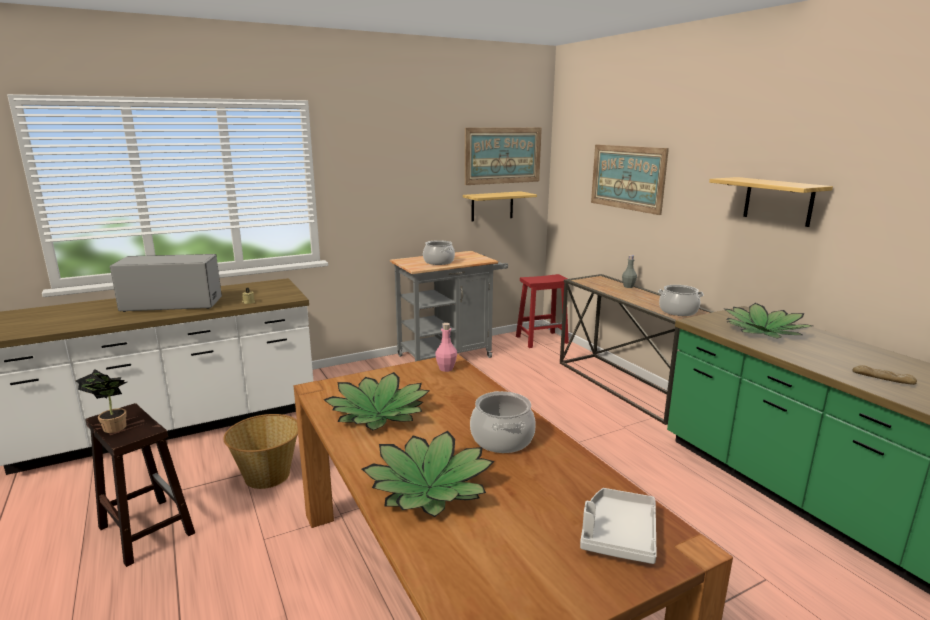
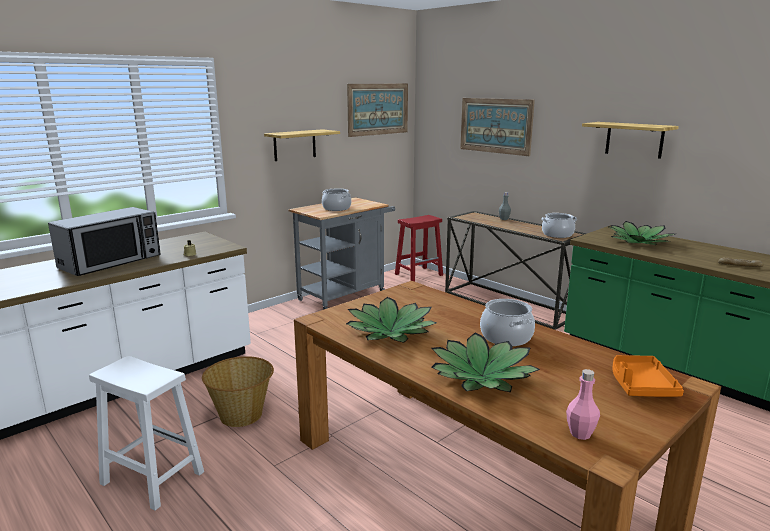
camera: 15 degrees left, 0 degrees up
potted plant [76,369,127,433] -> none
brown stool [86,403,195,567] -> white stool [89,356,204,510]
microwave [110,254,222,312] -> microwave turned 150 degrees clockwise [48,207,161,276]
pink bottle [435,323,457,372] -> pink bottle moved to [566,369,600,440]
shelf [463,191,537,221] -> shelf moved to [264,129,340,161]
grey tray [580,488,657,564] -> orange tray [613,355,684,397]

